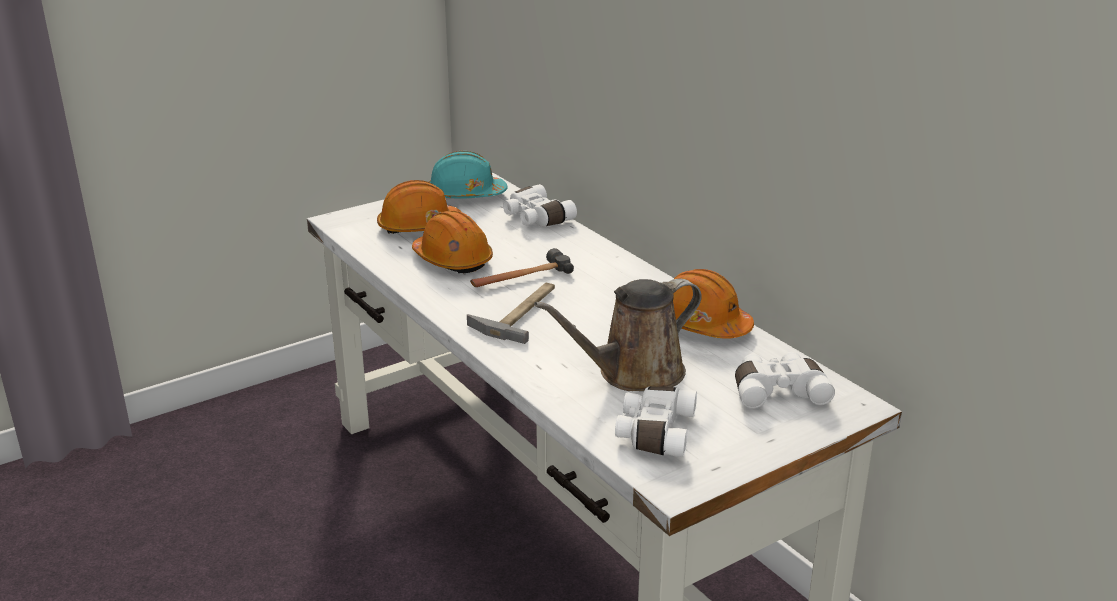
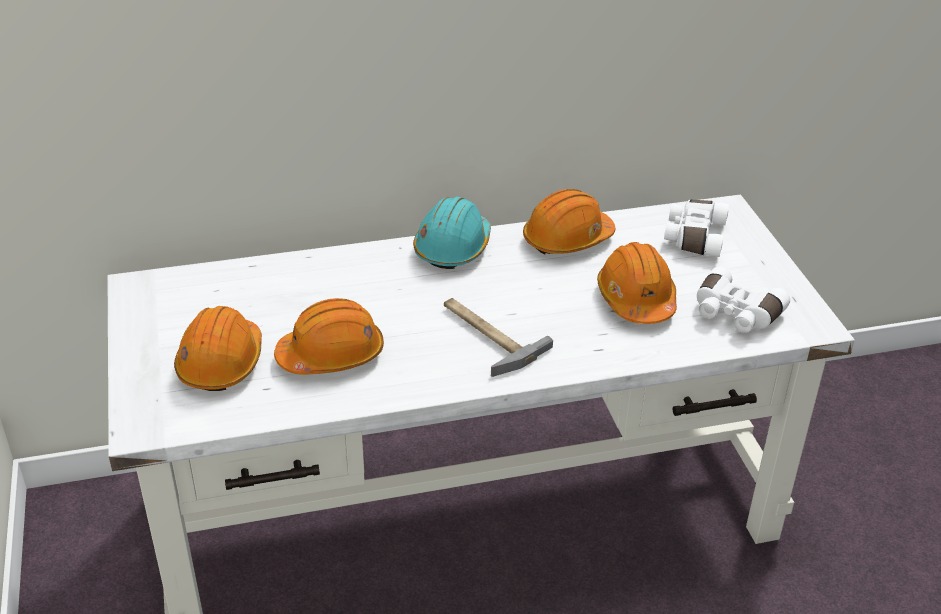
camera: 70 degrees left, 10 degrees up
turquoise hard hat [429,151,508,198] -> turquoise hard hat moved to [413,197,491,269]
hammer [470,248,574,287] -> none
white binoculars [503,184,577,227] -> none
brown watering can [534,279,702,391] -> orange hard hat [597,242,677,324]

